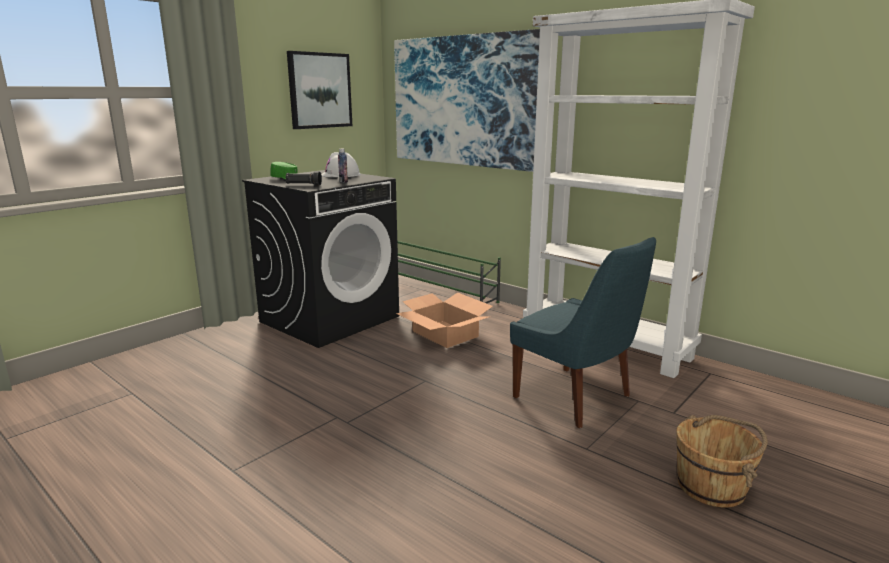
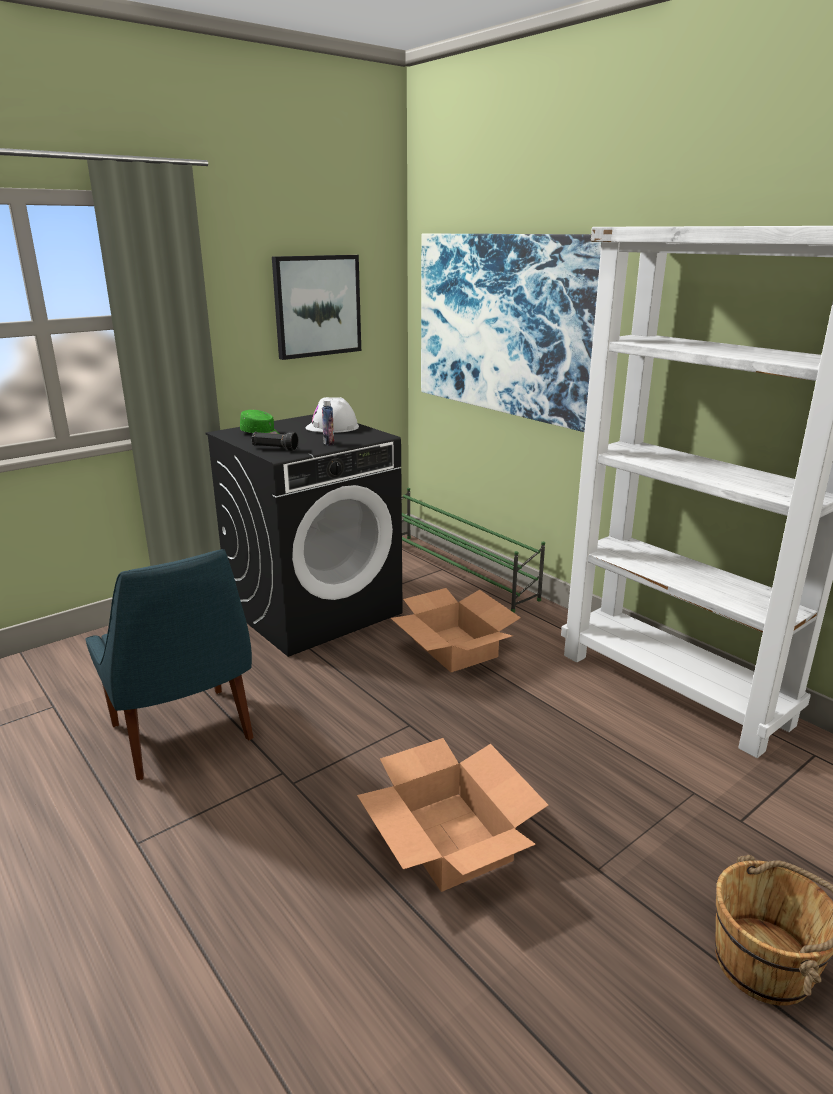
camera: 10 degrees right, 5 degrees up
blue chair [510,237,656,428] -> blue chair moved to [85,549,253,780]
none -> cardboard box [357,738,548,892]

